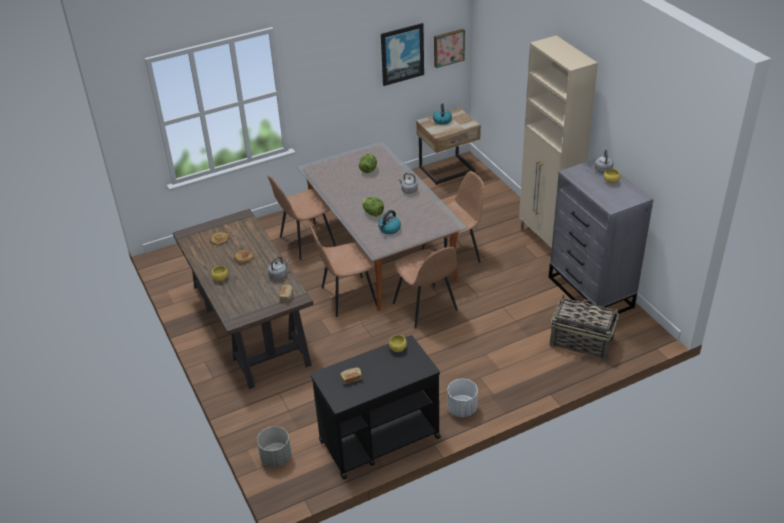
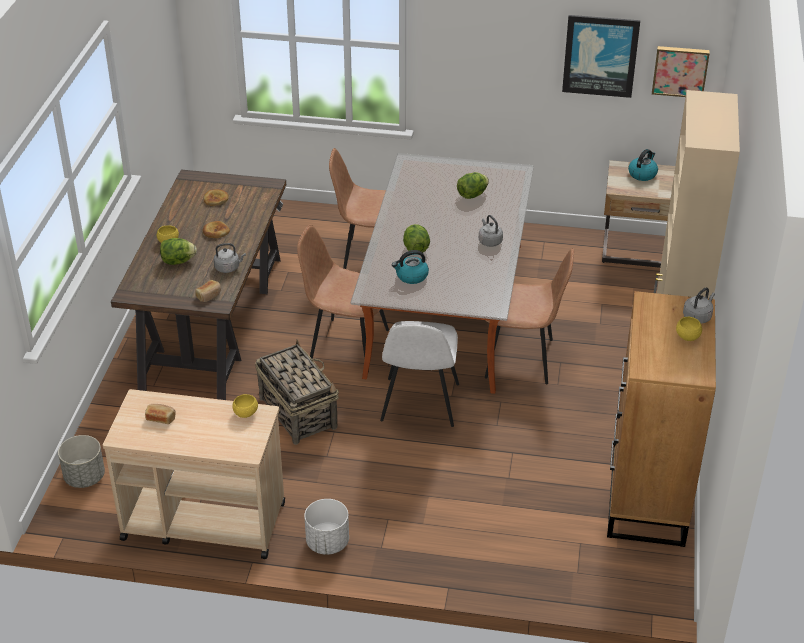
camera: 35 degrees right, 0 degrees up
black cart [310,335,441,479] -> beige cart [103,389,285,559]
brown chair [393,247,458,328] -> white chair [380,321,459,427]
grey dresser [549,158,654,314] -> brown dresser [607,291,716,547]
basket [550,294,619,361] -> basket moved to [255,339,339,445]
none -> lettuce [160,238,197,265]

